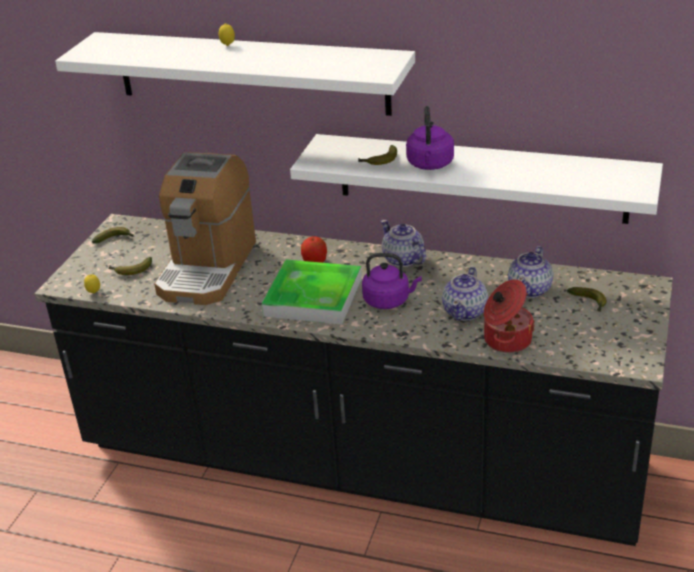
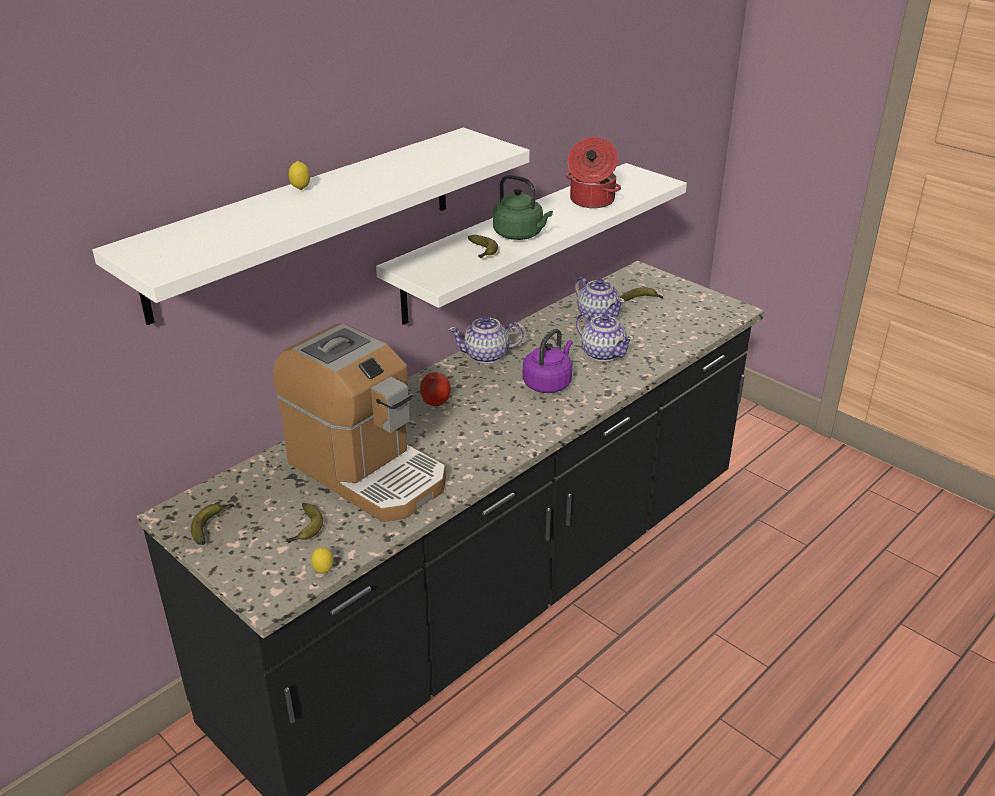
camera: 65 degrees left, 0 degrees up
tray [262,259,362,325] -> none
purple kettle [406,106,454,170] -> green kettle [493,175,553,240]
cooking pot [484,279,535,353] -> cooking pot moved to [566,137,621,208]

